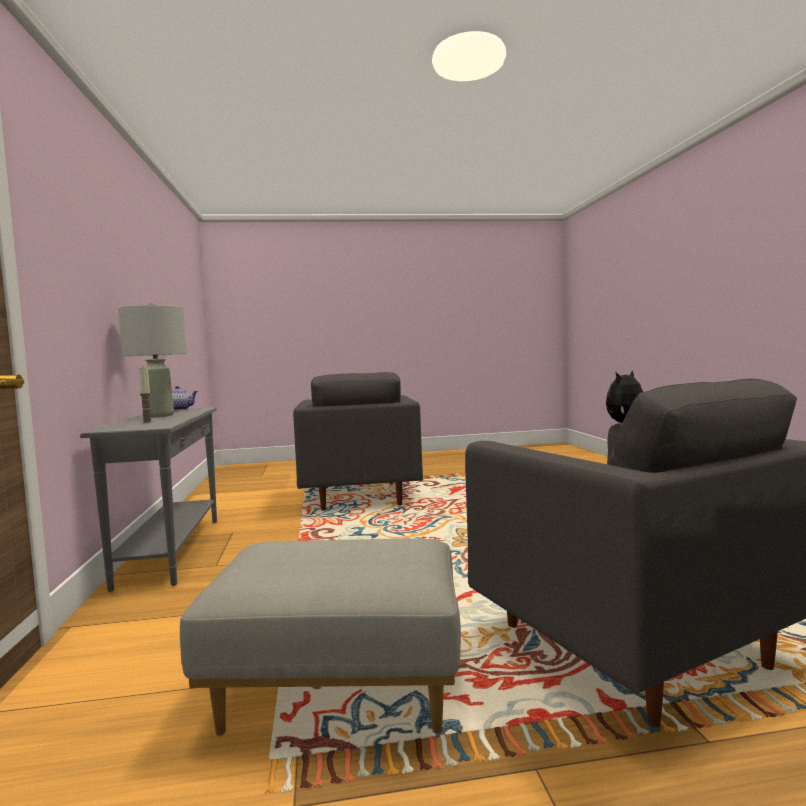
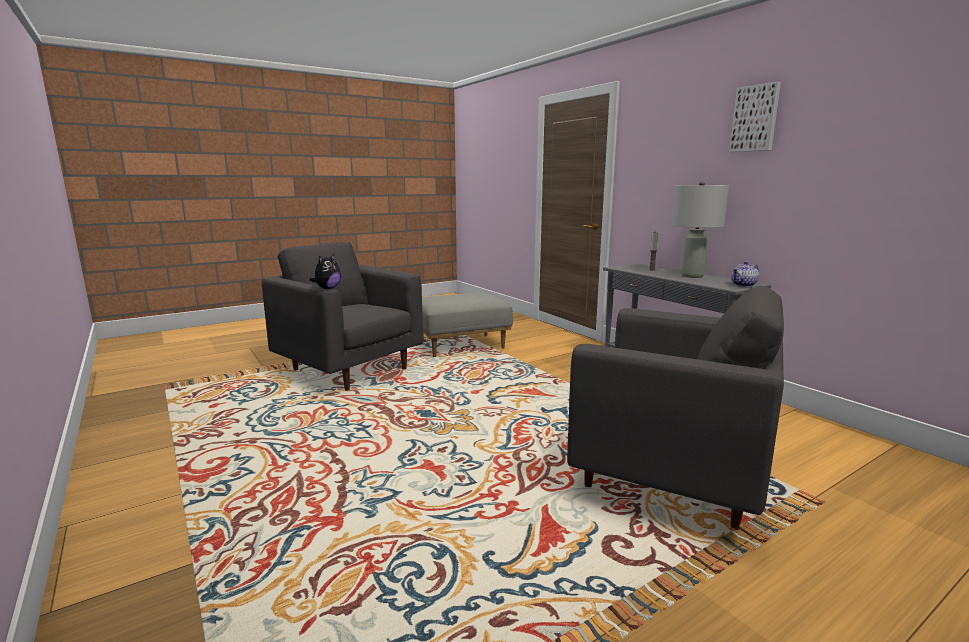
camera: 155 degrees right, 10 degrees up
grey armchair [293,372,423,511] -> grey armchair turned 150 degrees clockwise [567,286,784,530]
none -> picture [729,82,781,152]

